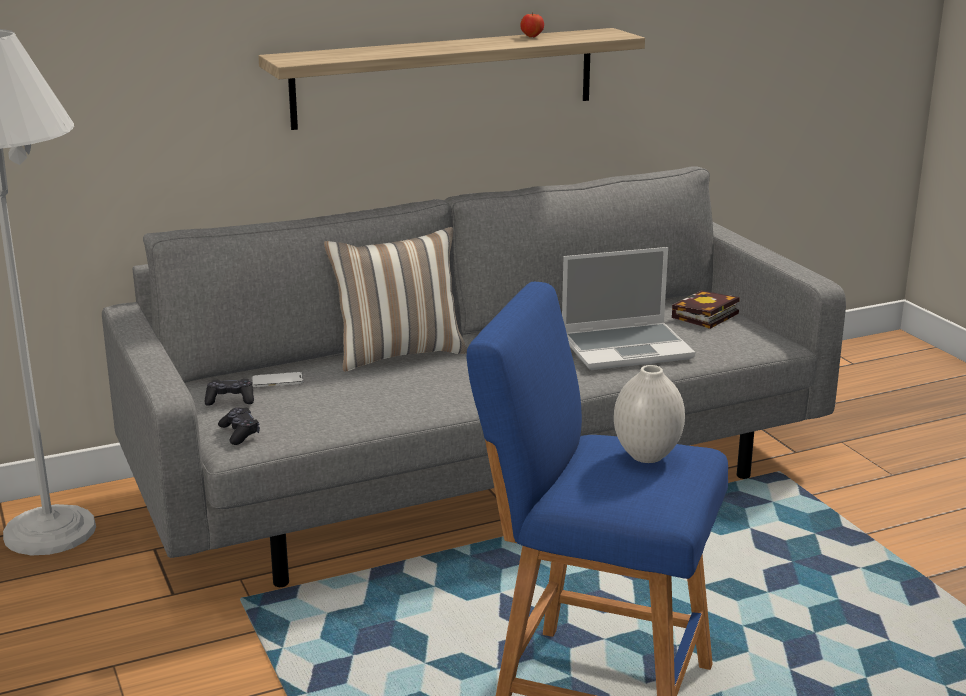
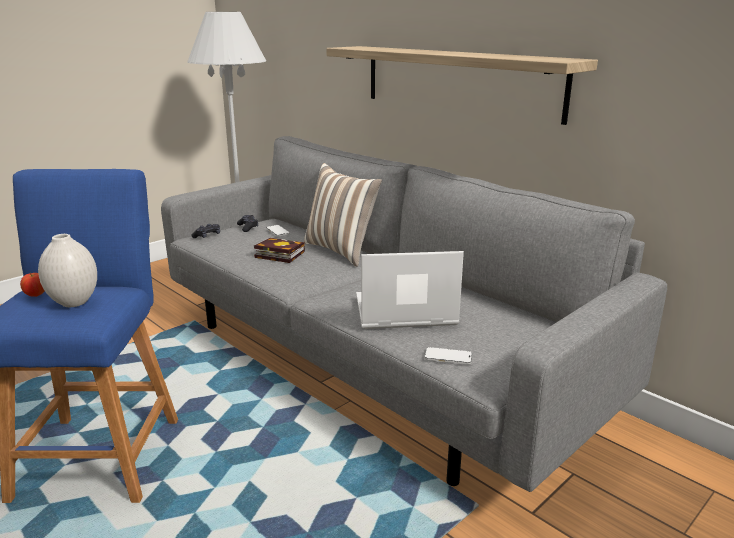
camera: 70 degrees right, 0 degrees up
apple [520,12,544,37] -> apple moved to [20,273,45,297]
laptop [562,247,695,370] -> laptop turned 120 degrees clockwise [356,251,464,329]
book [672,291,740,329] -> book moved to [254,238,305,263]
none -> phone [424,347,472,364]

